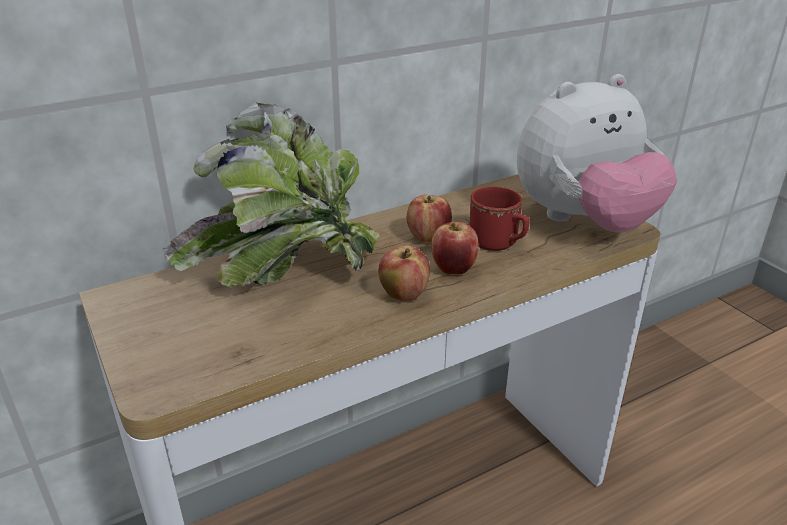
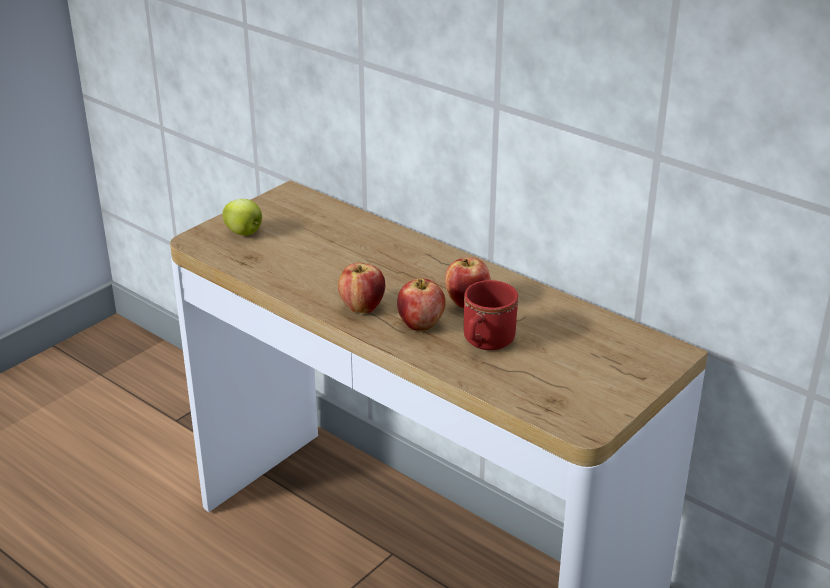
camera: 70 degrees right, 0 degrees up
potted plant [163,103,379,288] -> none
plush toy [517,74,677,233] -> none
none -> apple [222,199,262,235]

